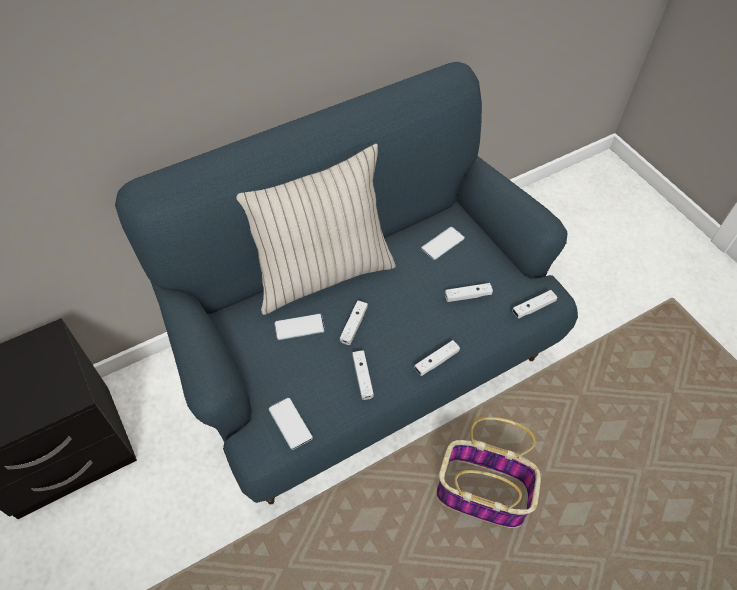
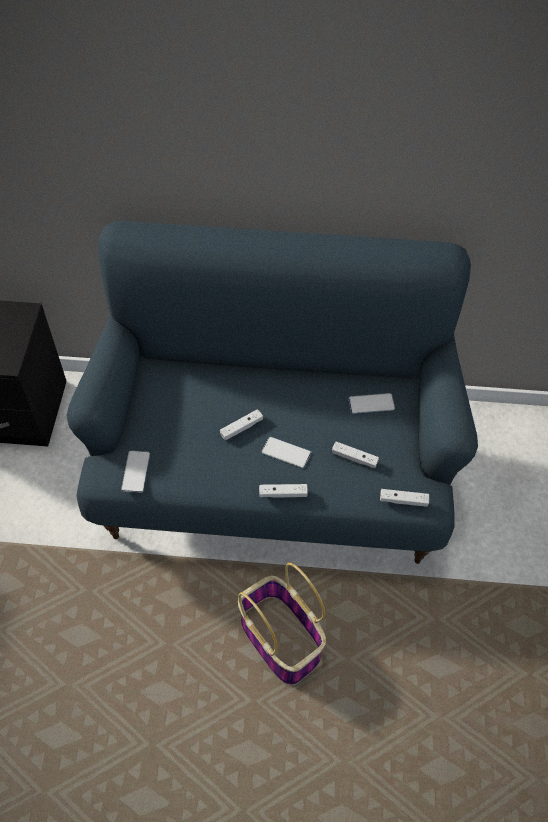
camera: 35 degrees right, 0 degrees up
beige pillow [236,143,396,315] -> none
phone [274,314,325,340] -> phone moved to [262,437,311,468]
white game controller [352,350,374,400] -> none

